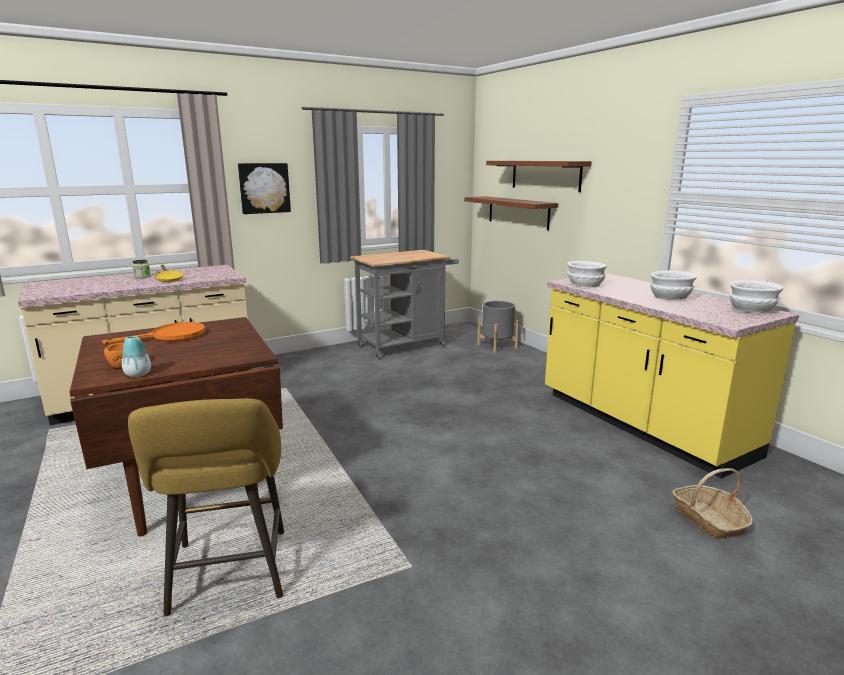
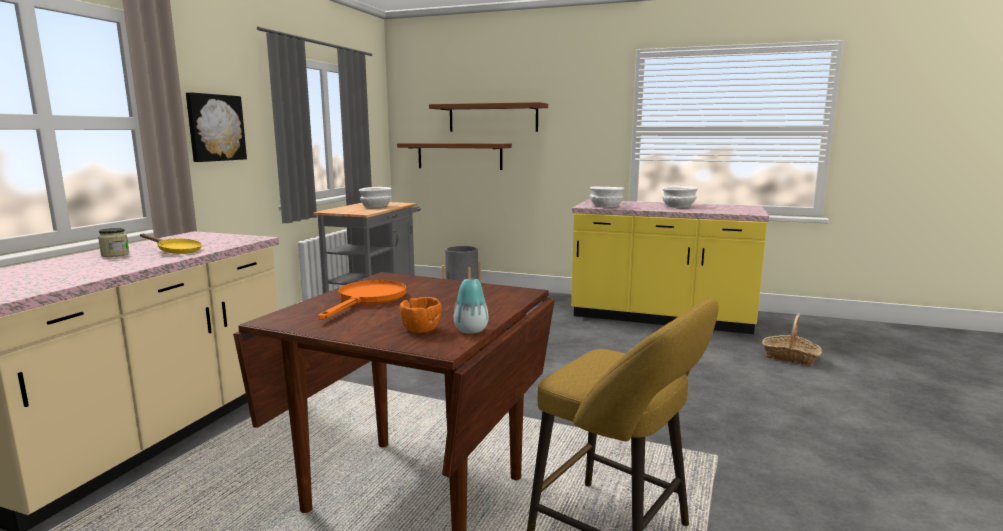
camera: 40 degrees left, 5 degrees down
white bowl [729,280,783,313] -> white bowl moved to [359,187,392,208]

